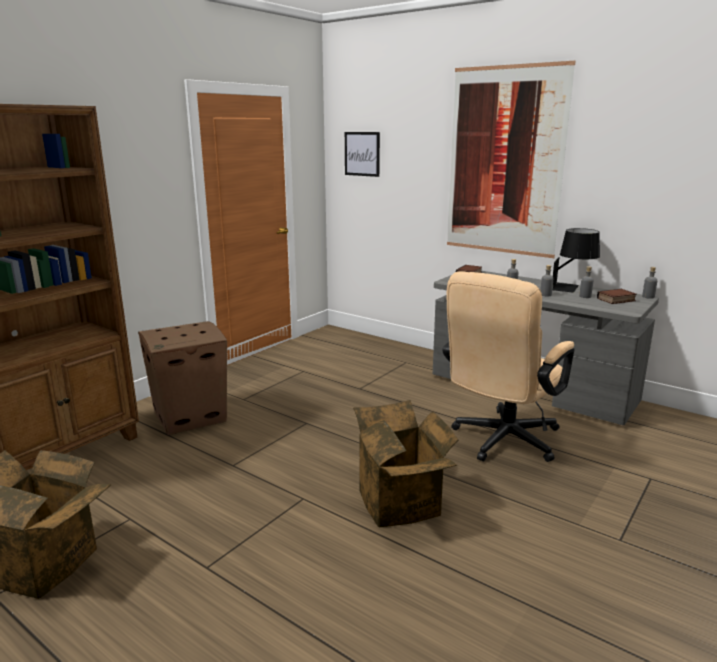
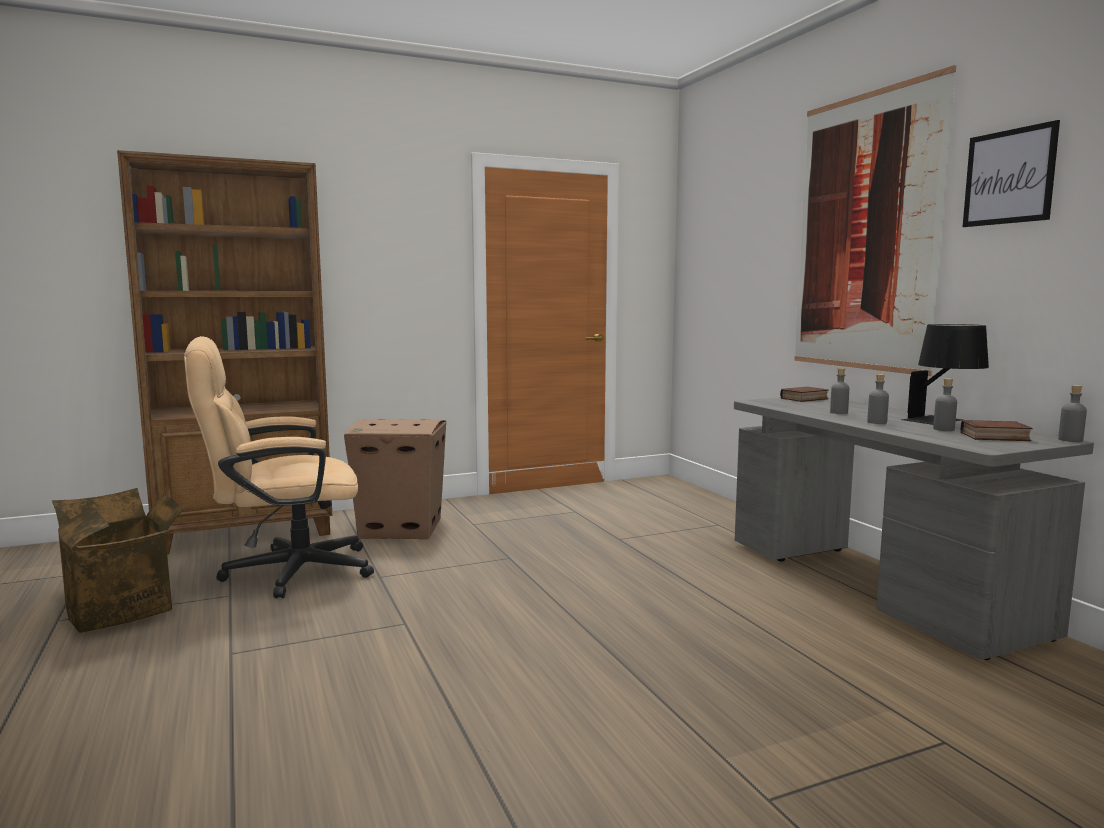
camera: 30 degrees right, 10 degrees down
picture [345,132,380,177] -> picture moved to [963,120,1060,227]
cardboard box [353,400,459,527] -> none
beige office chair [442,271,574,462] -> beige office chair moved to [184,336,374,598]

